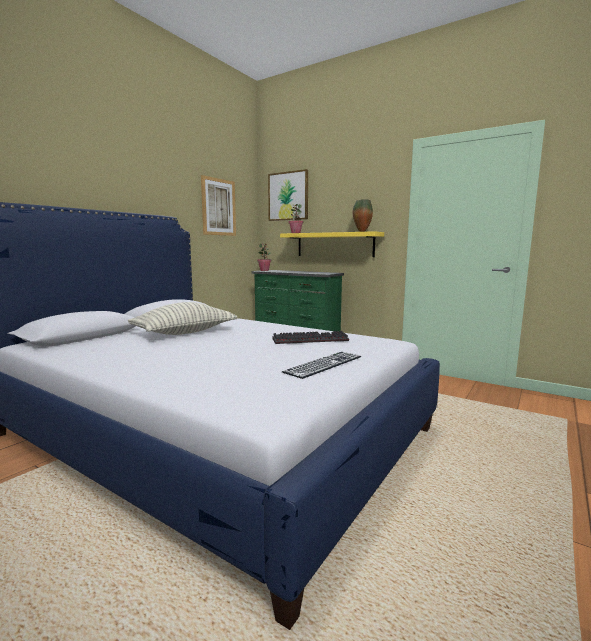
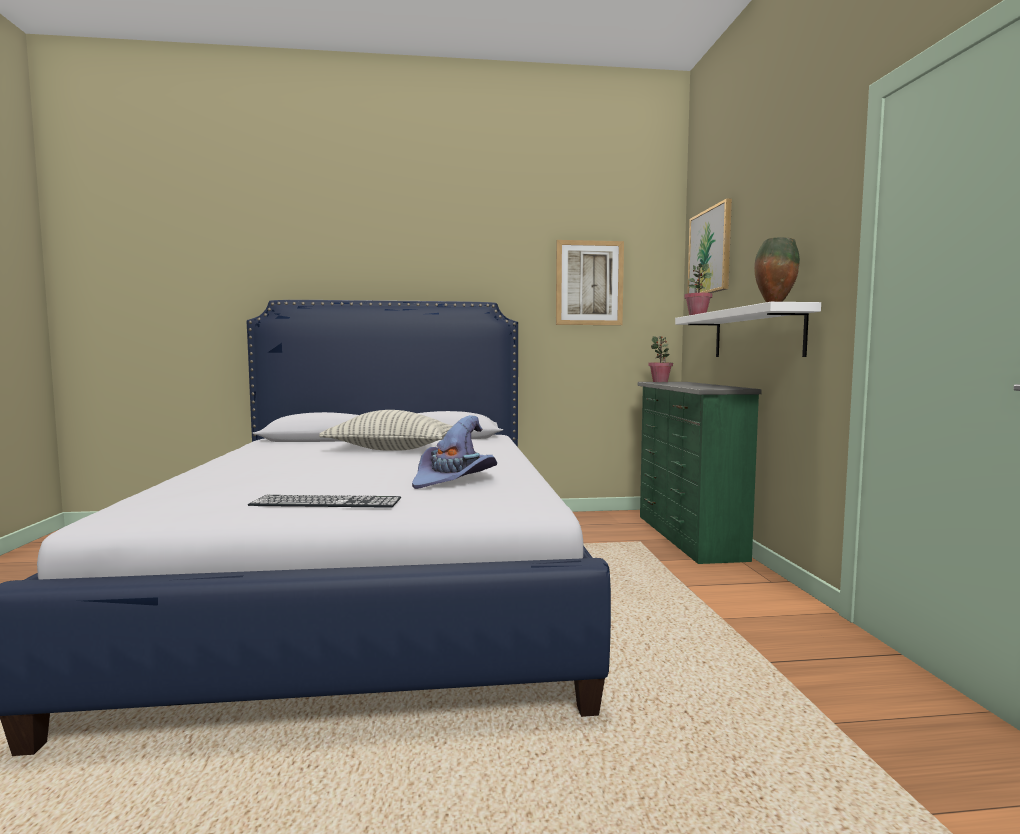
camera: 50 degrees right, 5 degrees down
keyboard [273,331,349,344] -> purple hat [412,415,497,489]
yellow shelf [280,231,384,257] -> white shelf [675,302,821,357]

